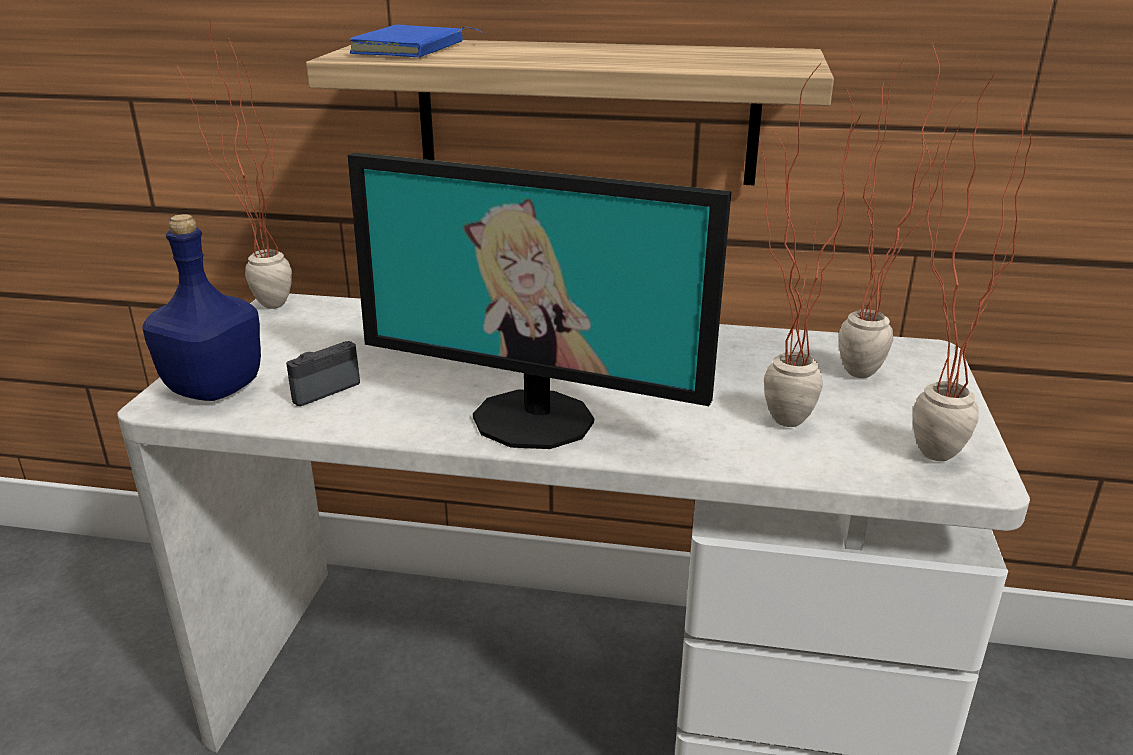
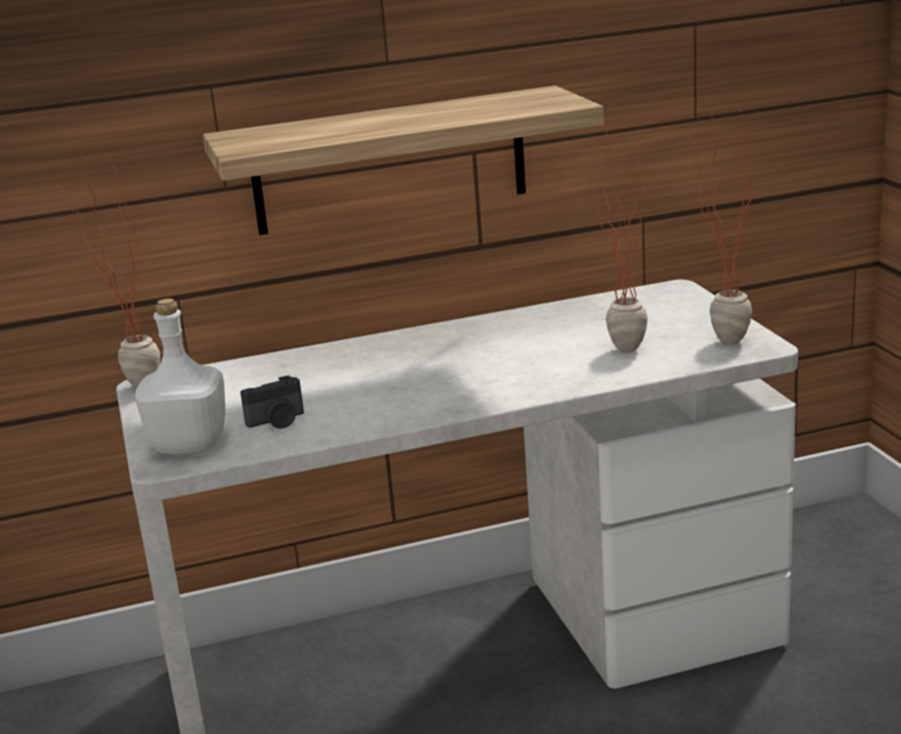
camera: 25 degrees left, 5 degrees down
blue bottle [142,214,261,401] -> white bottle [135,298,225,454]
camera [286,341,360,406] -> camera turned 135 degrees counterclockwise [240,375,304,429]
monitor [348,152,732,449] -> none
blue book [350,25,484,57] -> none
potted plant [839,42,967,378] -> none

